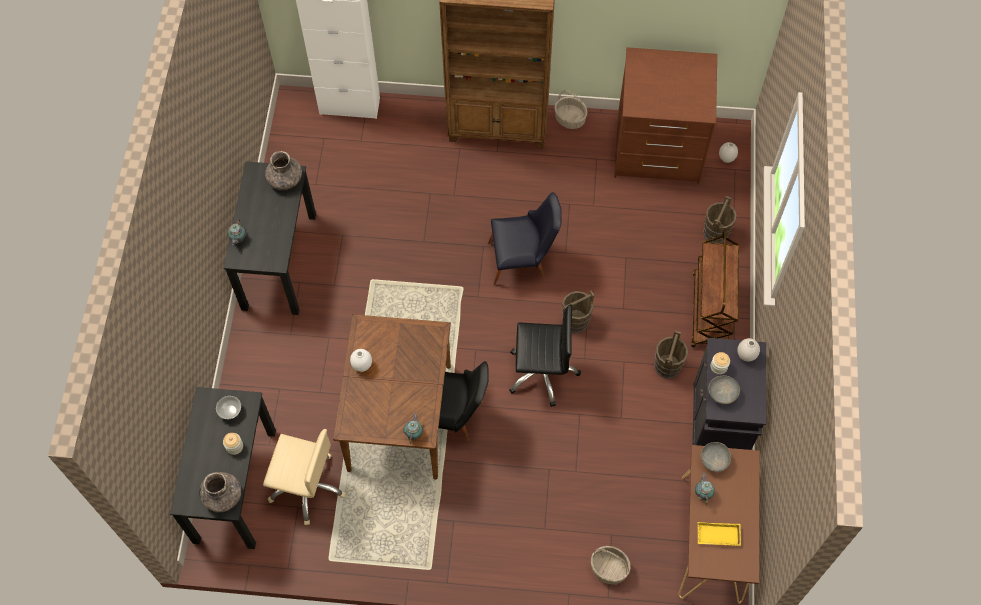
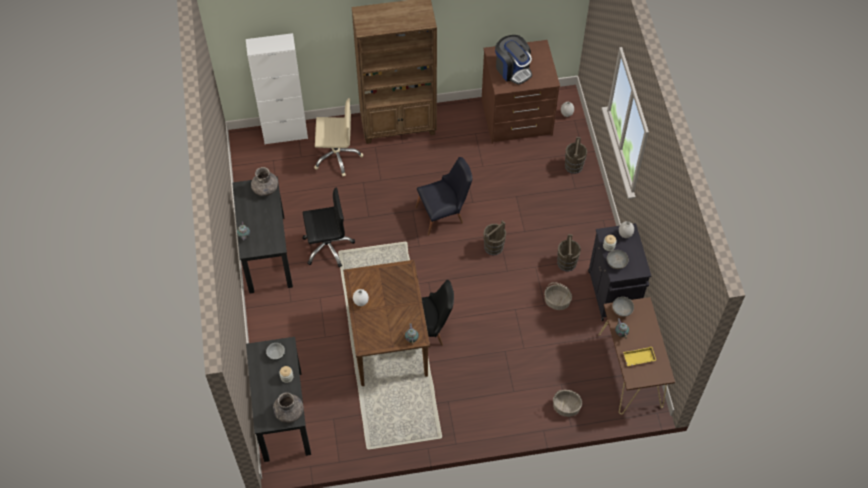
camera: 15 degrees left, 5 degrees down
beige office chair [263,429,346,525] -> beige office chair moved to [314,98,363,176]
black office chair [509,304,581,407] -> black office chair moved to [302,187,355,268]
basket [554,90,588,129] -> basket moved to [544,282,572,310]
brown cart [691,230,739,347] -> none
none -> coffee machine [495,35,532,85]

